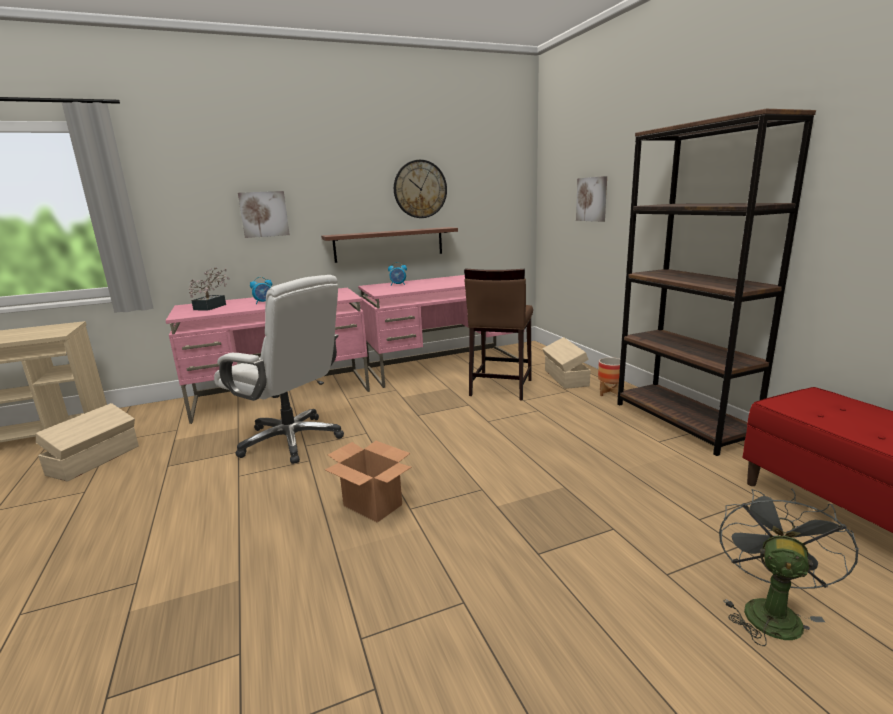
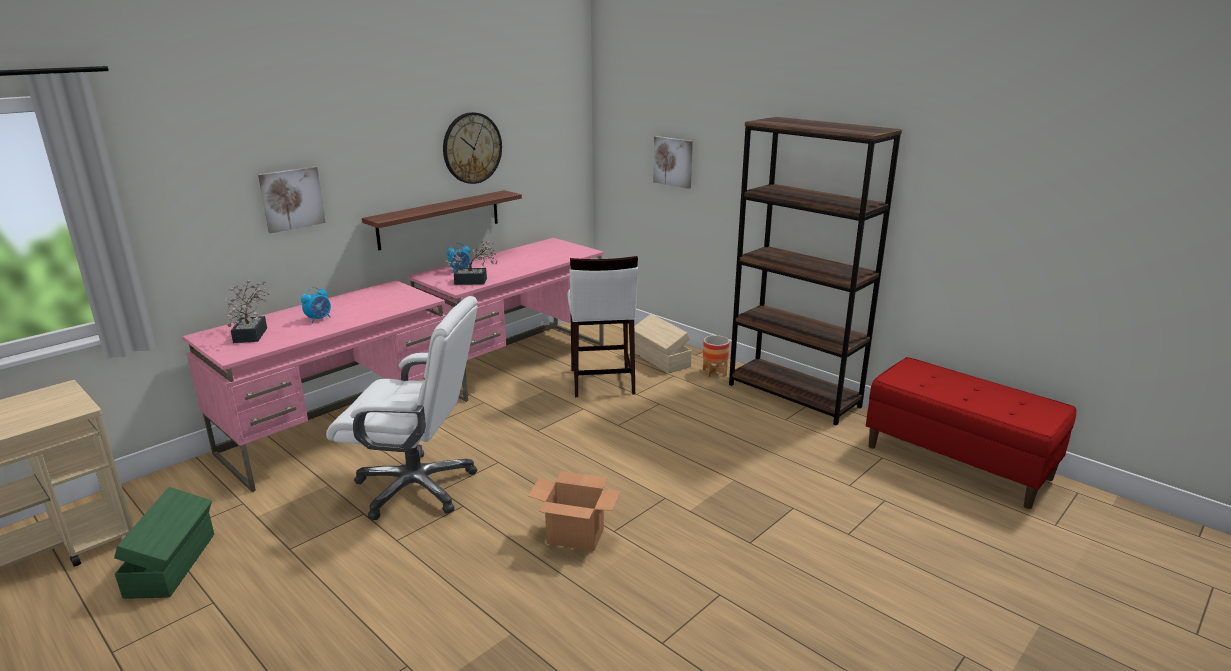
camera: 25 degrees left, 5 degrees up
beige storage box [36,403,139,482] -> green storage box [114,487,214,599]
brown stool [464,268,533,400] -> white stool [567,256,638,397]
grey fan [719,489,859,646] -> none
none -> potted plant [446,241,498,285]

